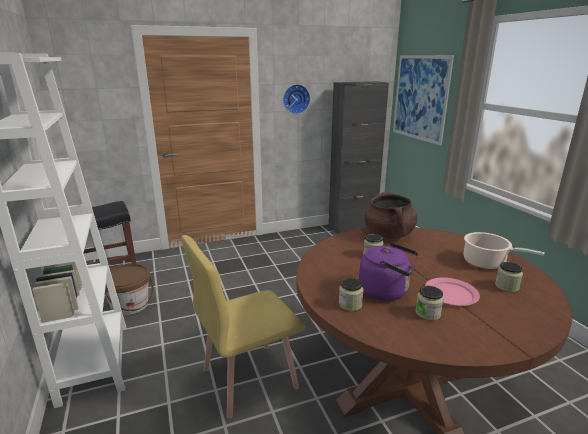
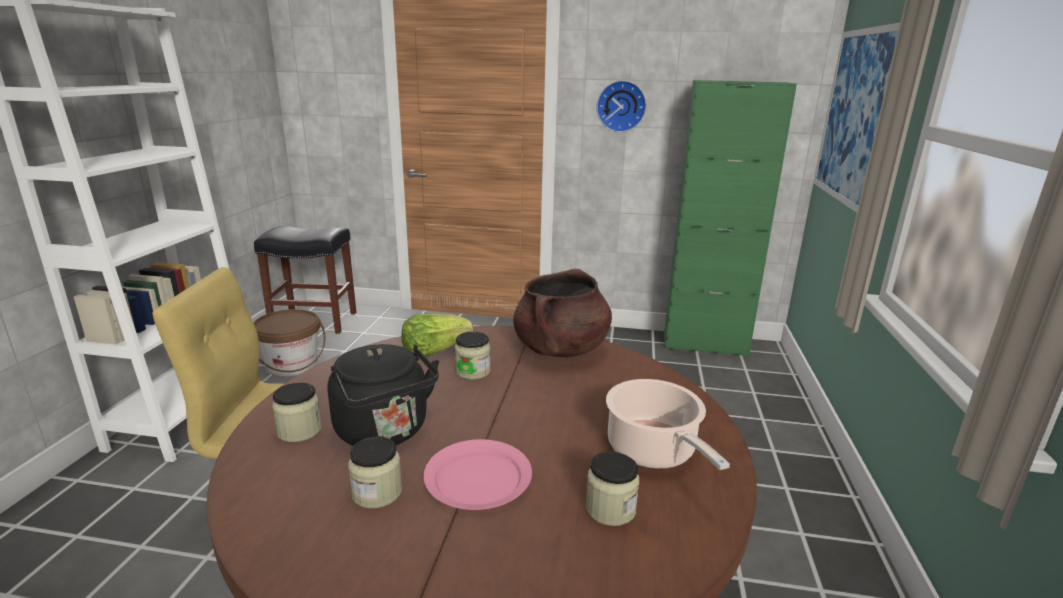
camera: 30 degrees right, 0 degrees up
black cabinet [329,81,389,234] -> green cabinet [664,80,797,357]
purple kettle [359,242,418,301] -> black kettle [327,344,439,446]
none -> lettuce [401,314,473,359]

